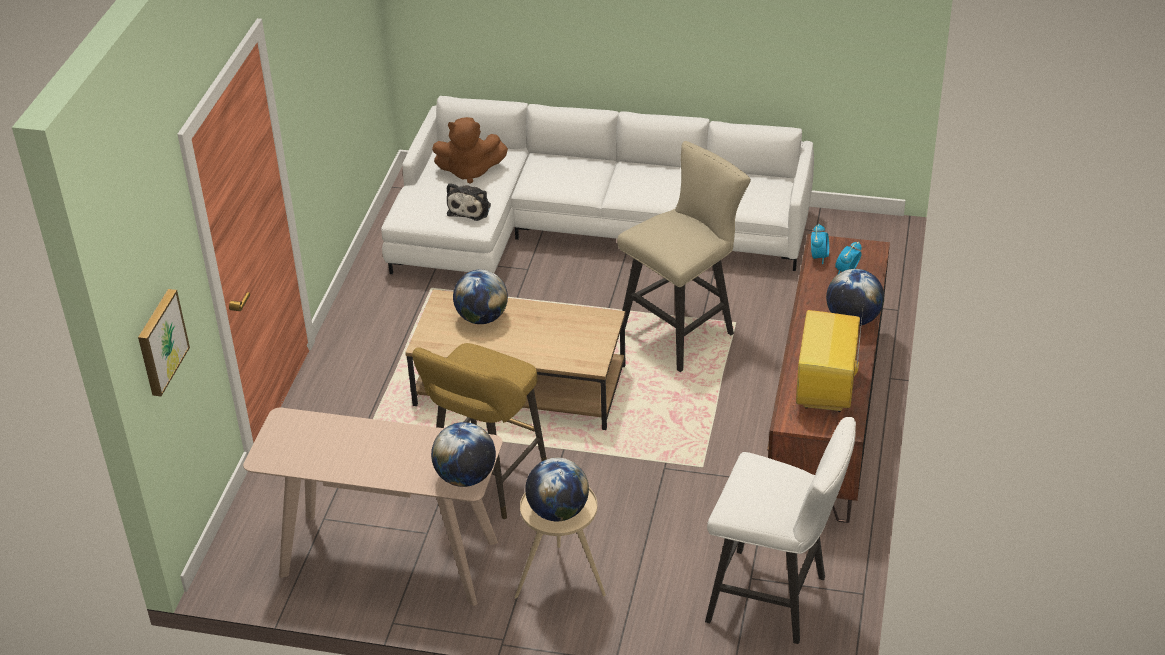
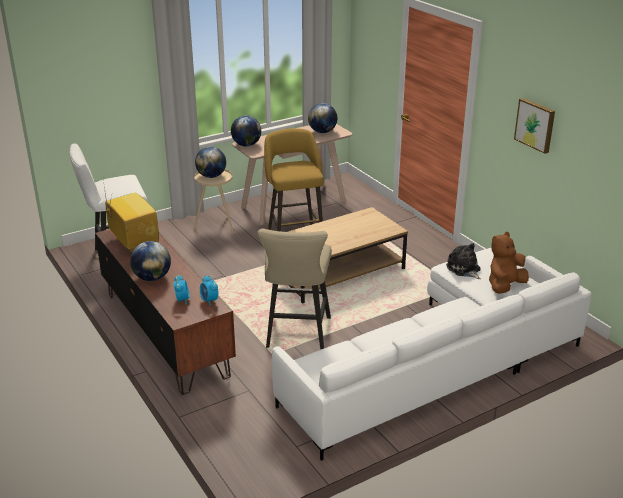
camera: 135 degrees right, 10 degrees down
picture [138,289,190,396] -> picture moved to [514,98,555,154]
globe [453,270,508,324] -> globe moved to [308,103,337,133]

